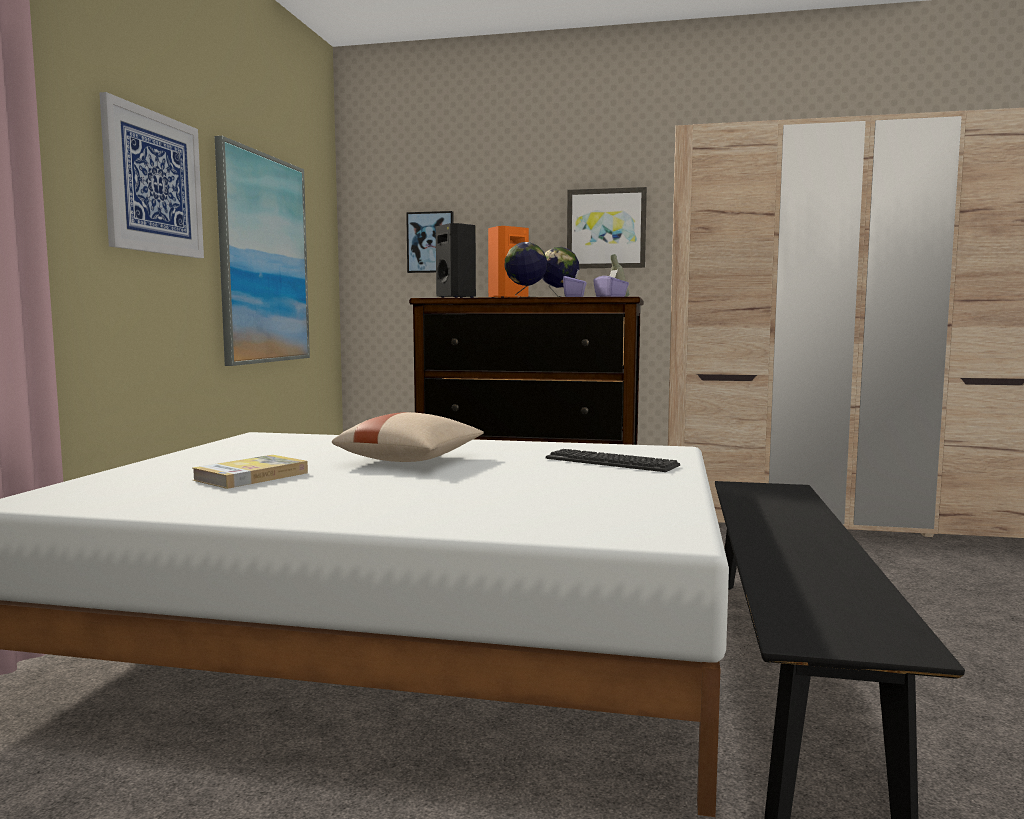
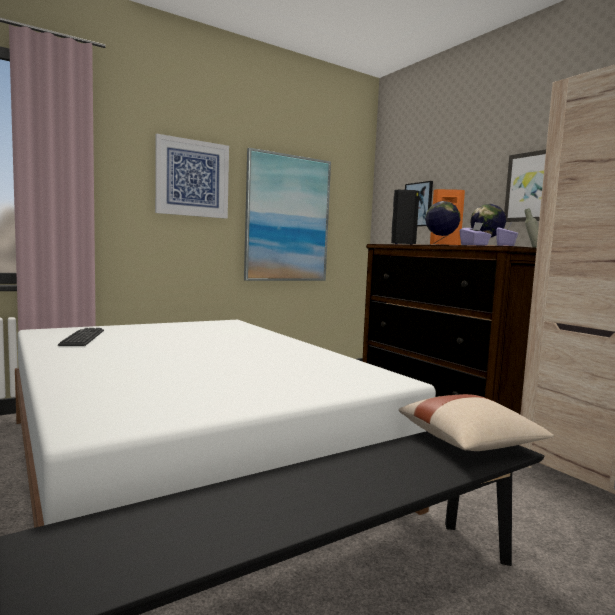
camera: 45 degrees right, 0 degrees up
book [193,455,308,489] -> none
beige pillow [332,412,484,462] -> beige pillow moved to [399,394,554,451]
keyboard [546,449,680,472] -> keyboard moved to [58,328,104,346]

